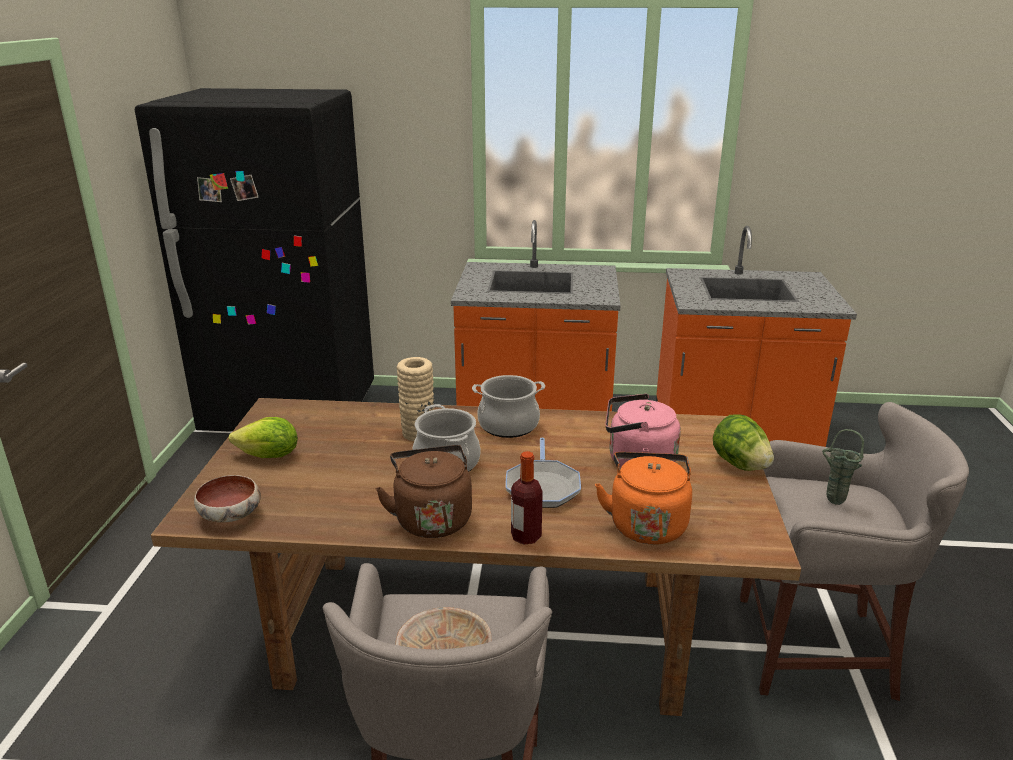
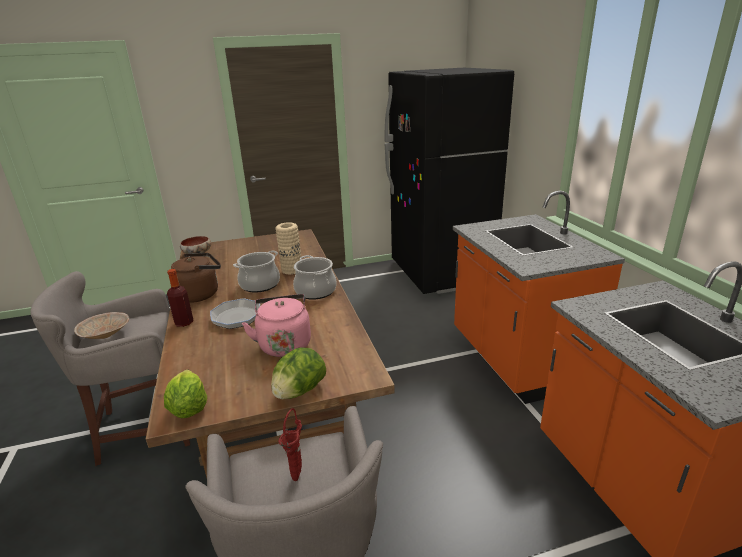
camera: 70 degrees right, 0 degrees up
lettuce [229,417,298,458] -> lettuce moved to [164,370,207,418]
orange kettle [595,452,692,545] -> none
green vase [822,429,864,505] -> red vase [278,408,302,481]

